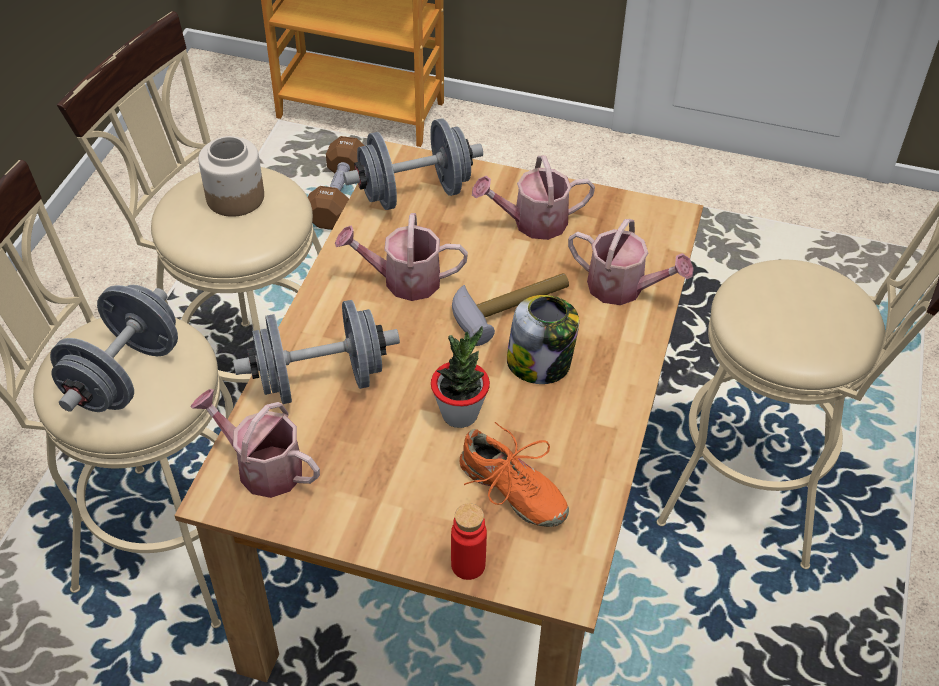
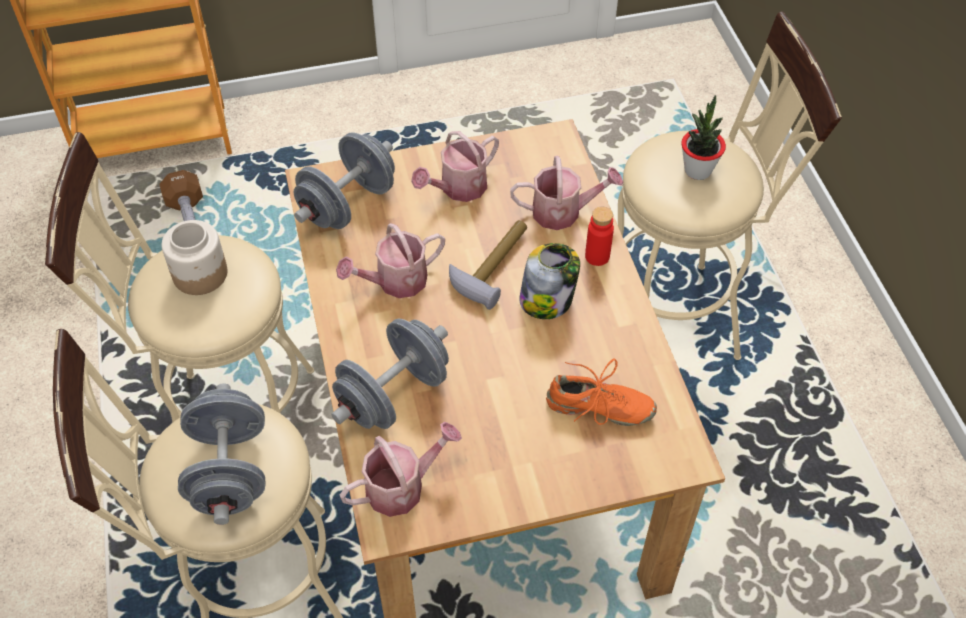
camera: 30 degrees left, 5 degrees up
watering can [190,389,320,498] -> watering can turned 150 degrees clockwise [340,422,462,517]
potted plant [431,326,490,428] -> potted plant moved to [682,95,726,180]
red bottle [451,503,487,580] -> red bottle moved to [585,207,614,266]

